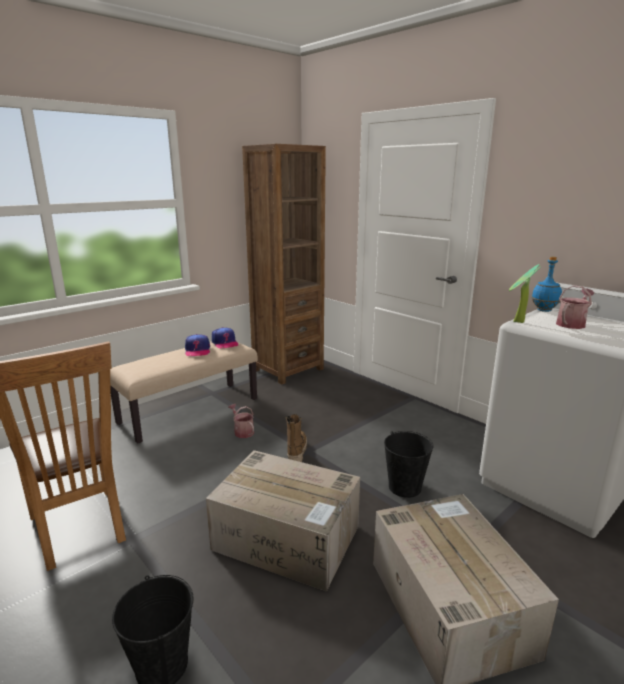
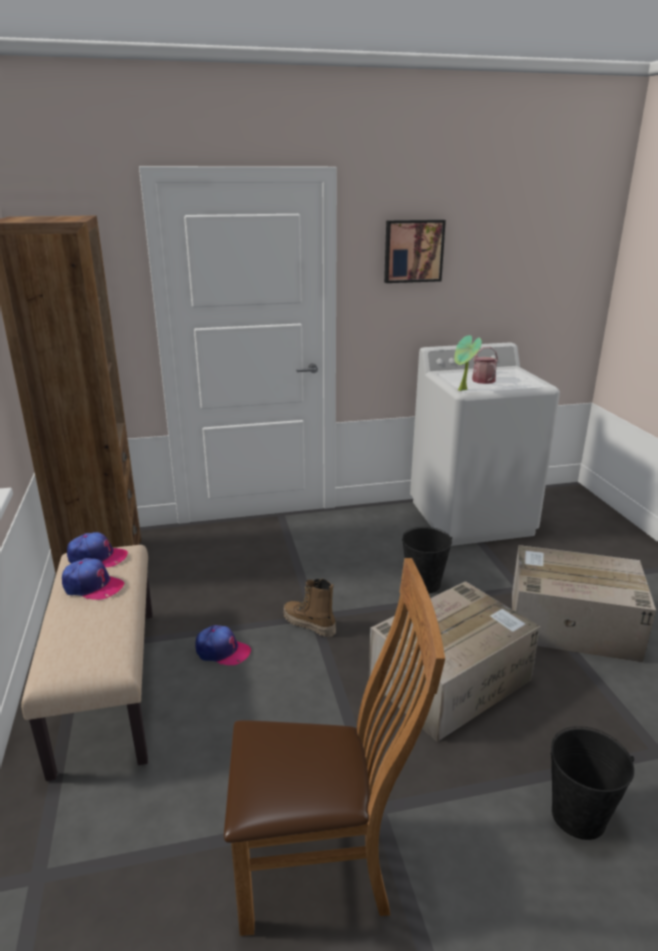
camera: 60 degrees left, 5 degrees up
watering can [228,404,254,438] -> cap [195,625,251,665]
blue bottle [532,256,562,312] -> none
none -> picture [384,220,446,283]

